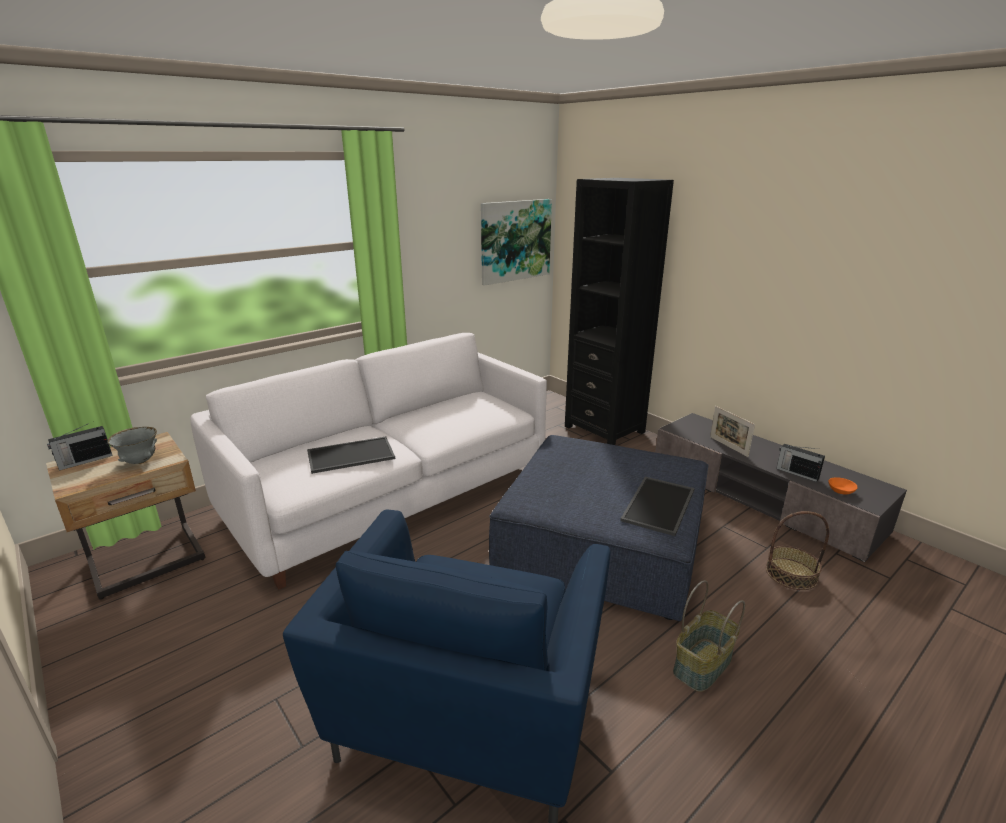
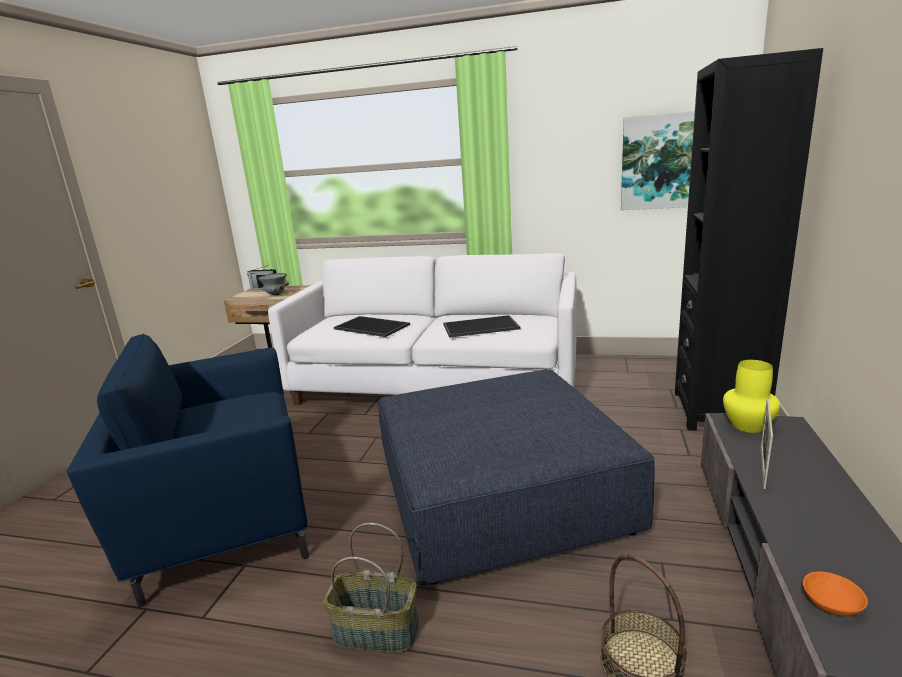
camera: 55 degrees right, 5 degrees down
tray [620,477,695,536] -> tray moved to [443,315,520,338]
radio [776,444,825,482] -> none
none -> yellow vase [723,360,780,433]

